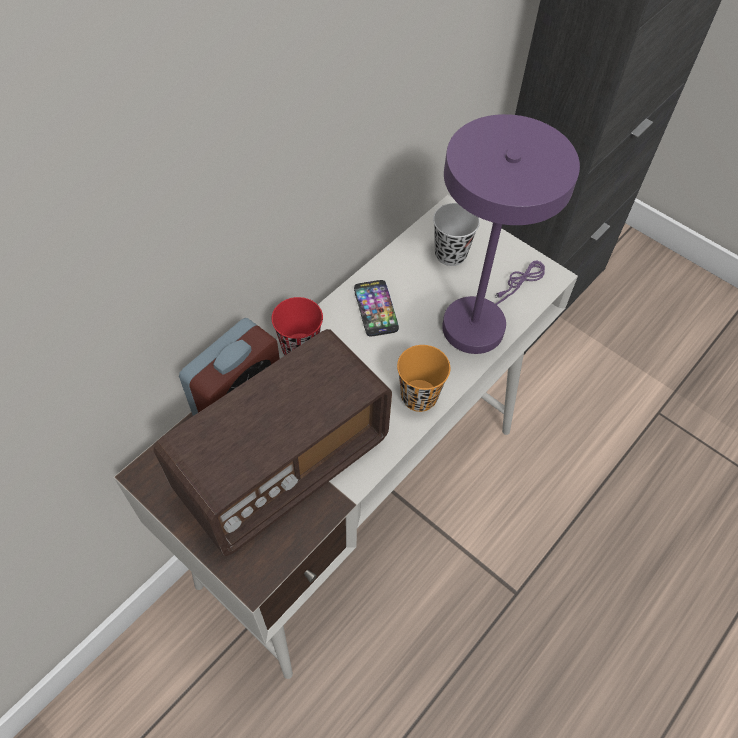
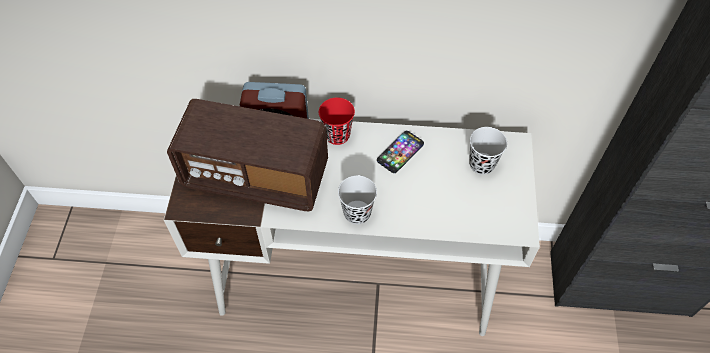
camera: 55 degrees right, 0 degrees up
orange cup [397,345,450,412] -> black cup [338,175,377,224]
purple table lamp [442,114,580,354] -> none

